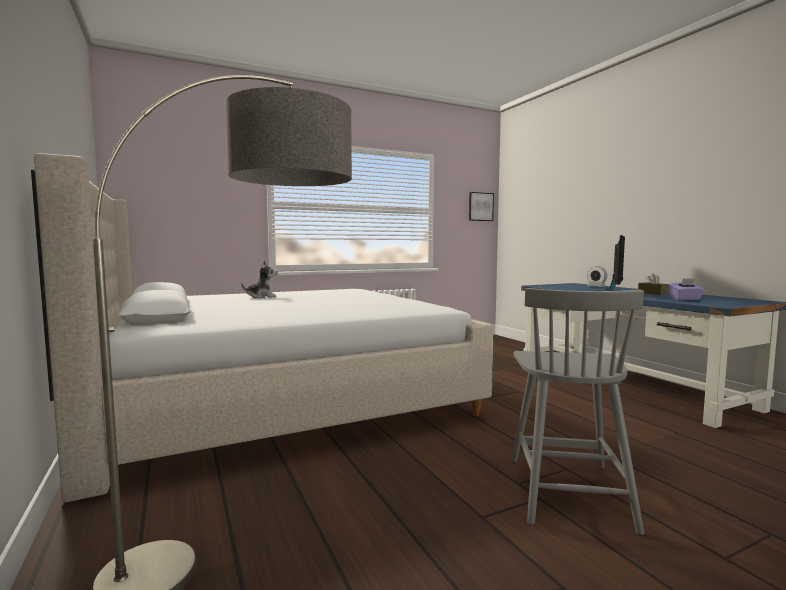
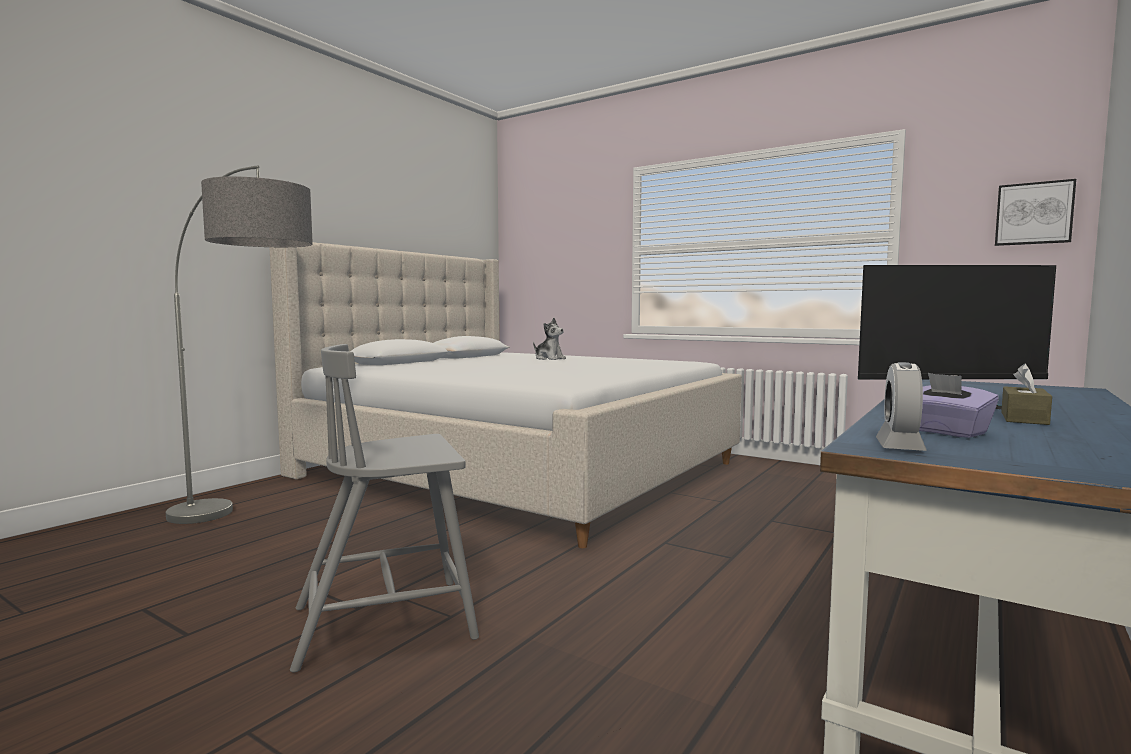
camera: 60 degrees right, 0 degrees up
alarm clock [587,266,607,287] -> alarm clock moved to [876,362,927,451]

